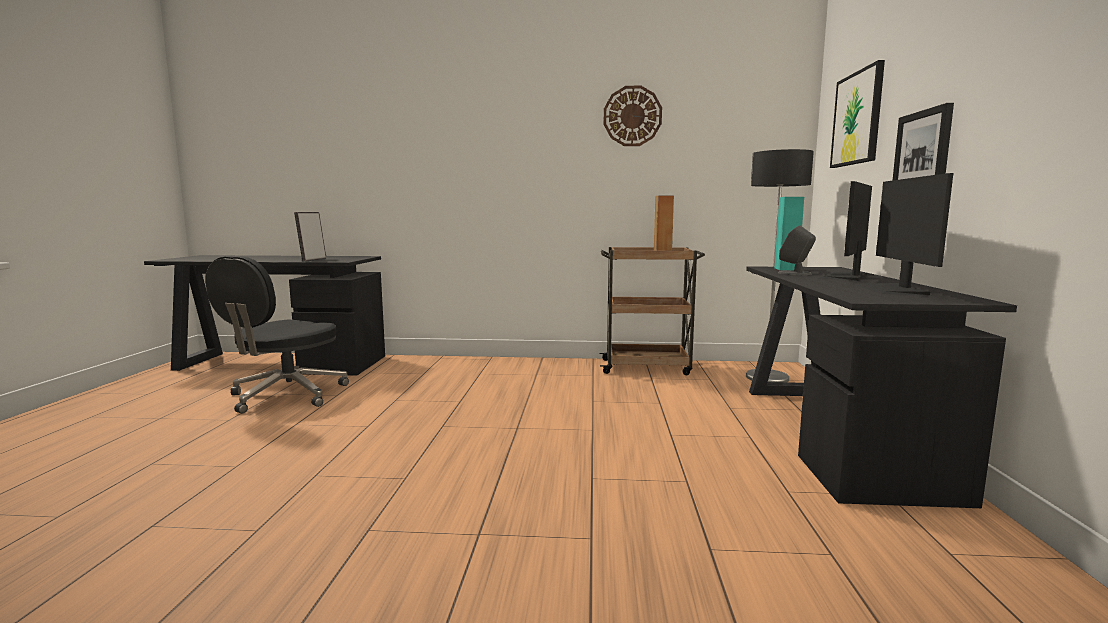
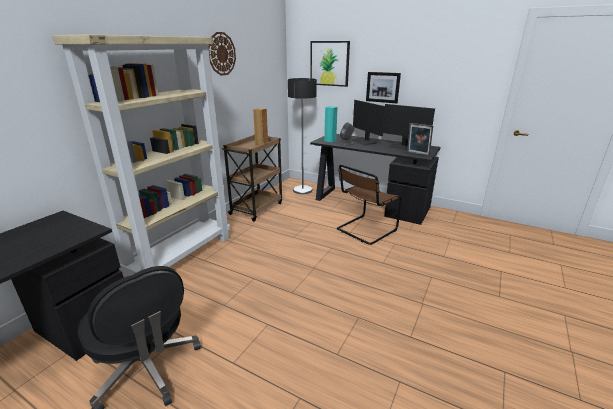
camera: 65 degrees left, 15 degrees up
picture frame [294,212,326,261] -> picture frame moved to [407,123,433,156]
none -> beige bookcase [52,34,230,277]
none -> brown chair [337,165,402,245]

